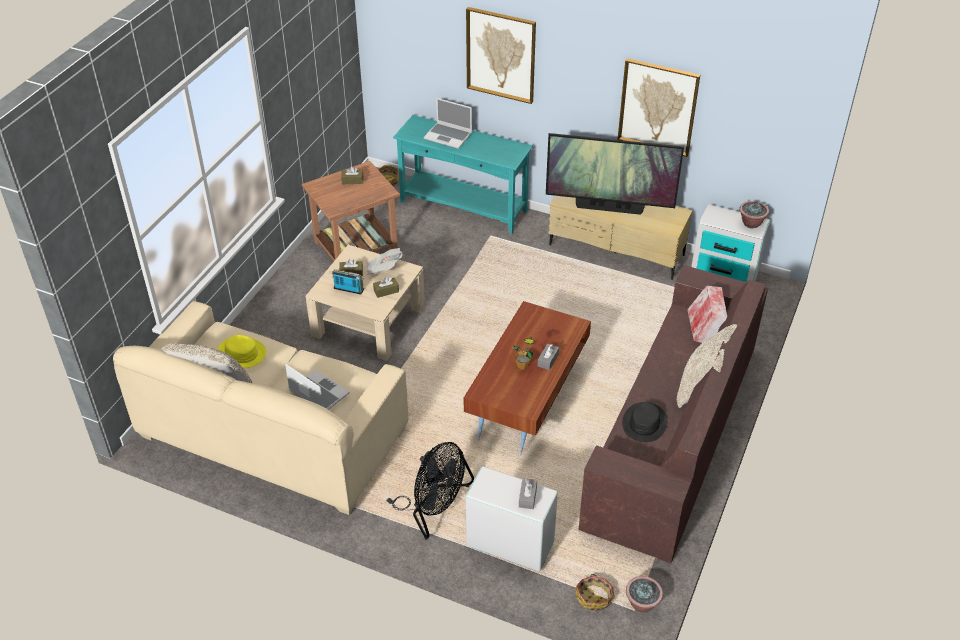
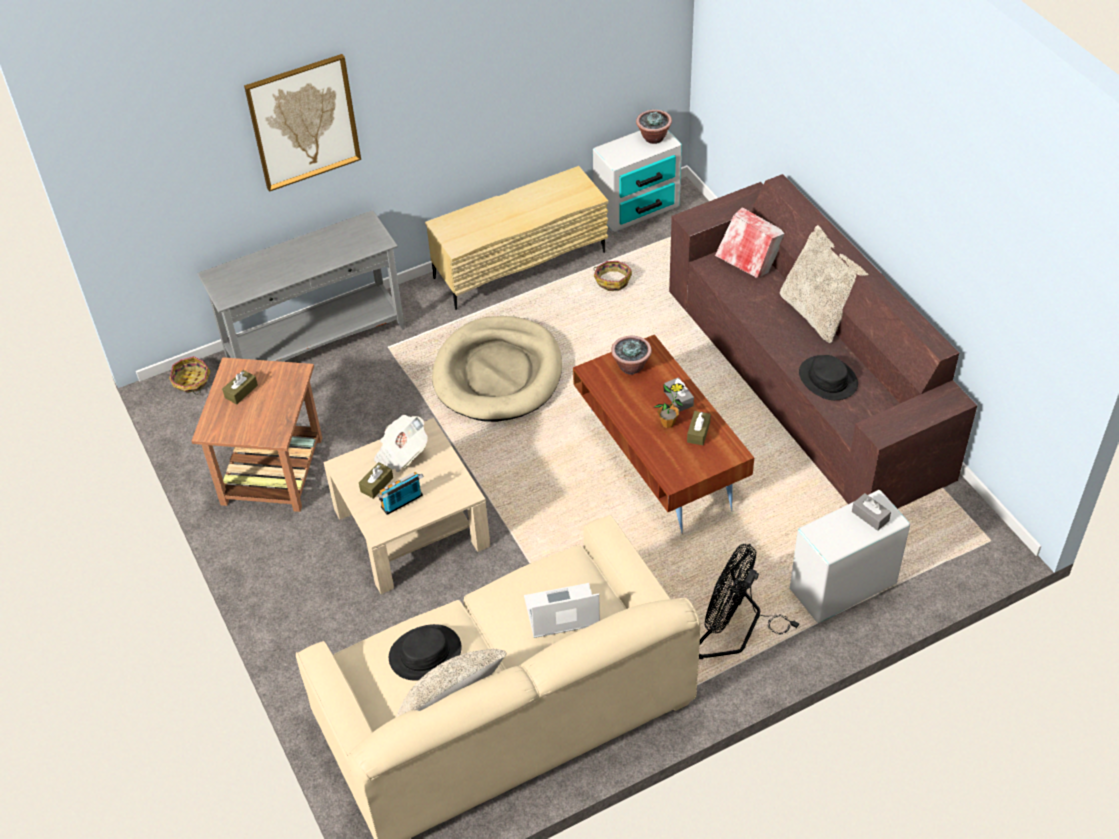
camera: 50 degrees left, 5 degrees up
yellow hat [217,335,267,368] -> black hat [389,624,462,681]
brown tissue box [373,277,399,298] -> brown tissue box moved to [687,411,711,445]
black fan [387,442,474,540] -> black fan turned 135 degrees counterclockwise [699,544,800,659]
turquoise console table [393,115,533,234] -> grey console table [197,210,405,362]
laptop [424,98,472,149] -> none
television [546,133,684,215] -> none
basket [575,574,615,611] -> basket moved to [593,261,632,291]
picture [618,58,700,157] -> none
potted plant [626,576,663,613] -> potted plant moved to [611,336,652,375]
none -> beige dog bed [432,316,562,422]

